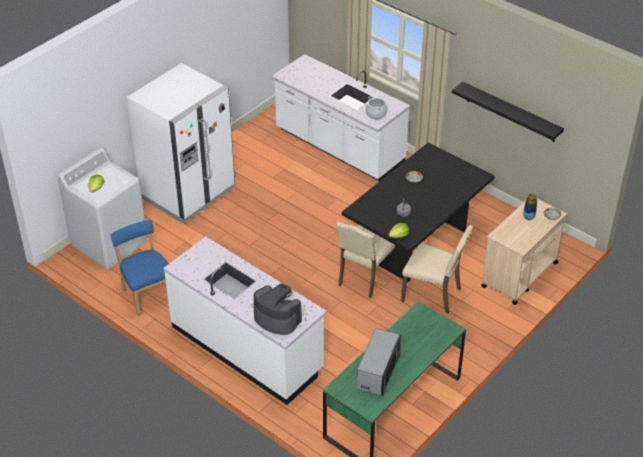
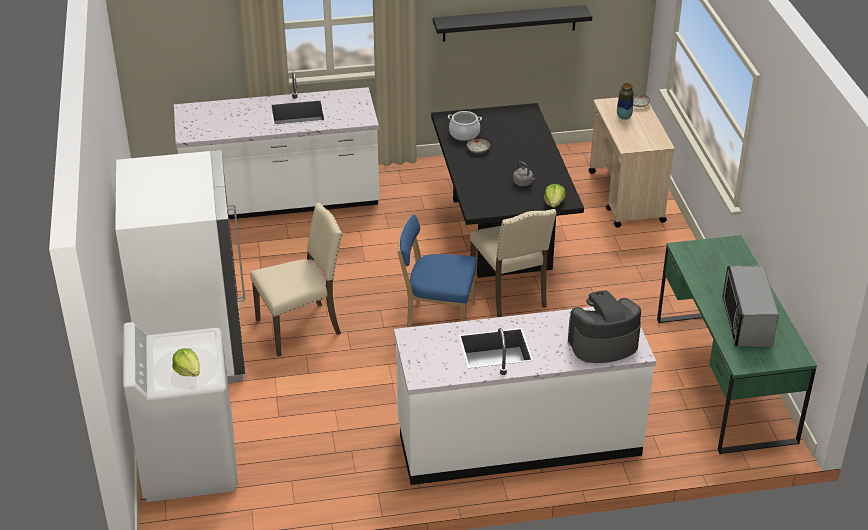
camera: 50 degrees left, 5 degrees down
blue chair [110,220,169,315] -> blue chair moved to [397,214,477,327]
microwave [357,328,402,395] -> microwave turned 150 degrees counterclockwise [722,266,779,347]
cooking pot [365,96,388,119] -> cooking pot moved to [448,111,482,141]
beige chair [401,225,473,314] -> beige chair moved to [250,203,343,357]

